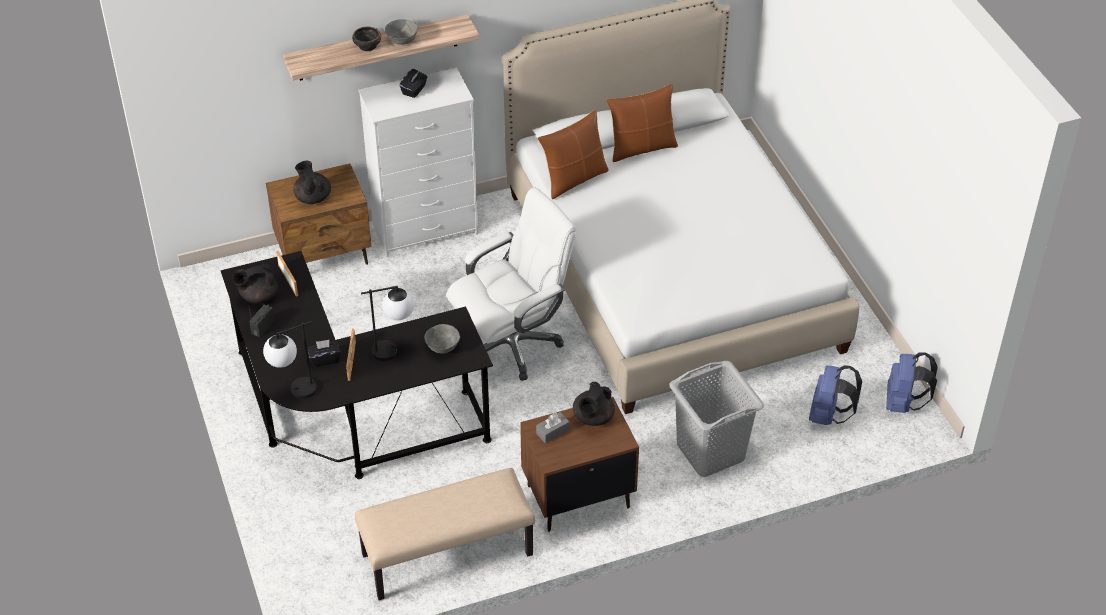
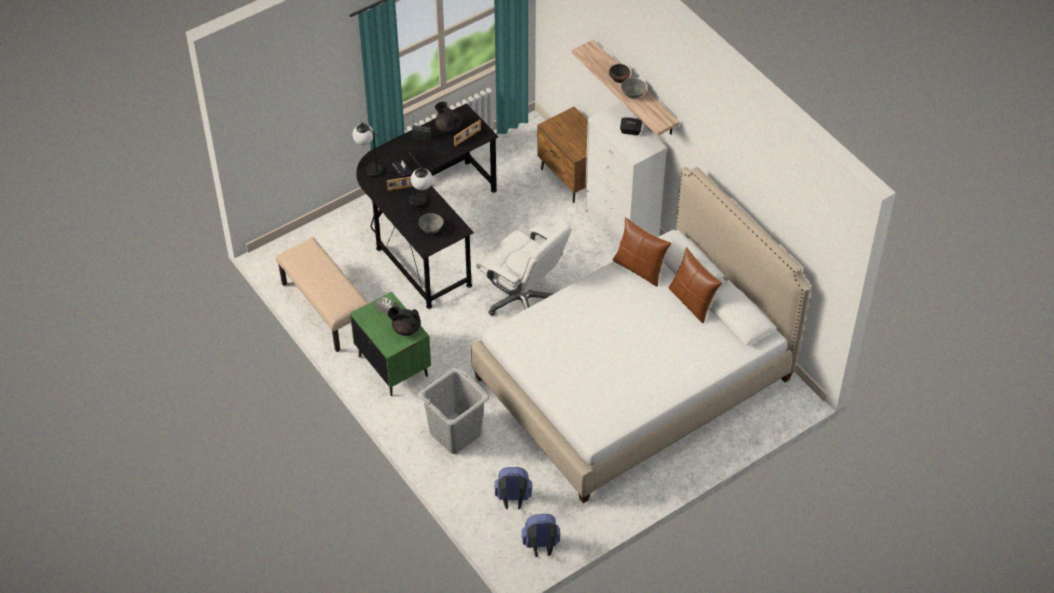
camera: 75 degrees right, 5 degrees up
black teapot [293,161,331,204] -> none
brown nightstand [520,397,639,532] -> green nightstand [350,291,431,396]

